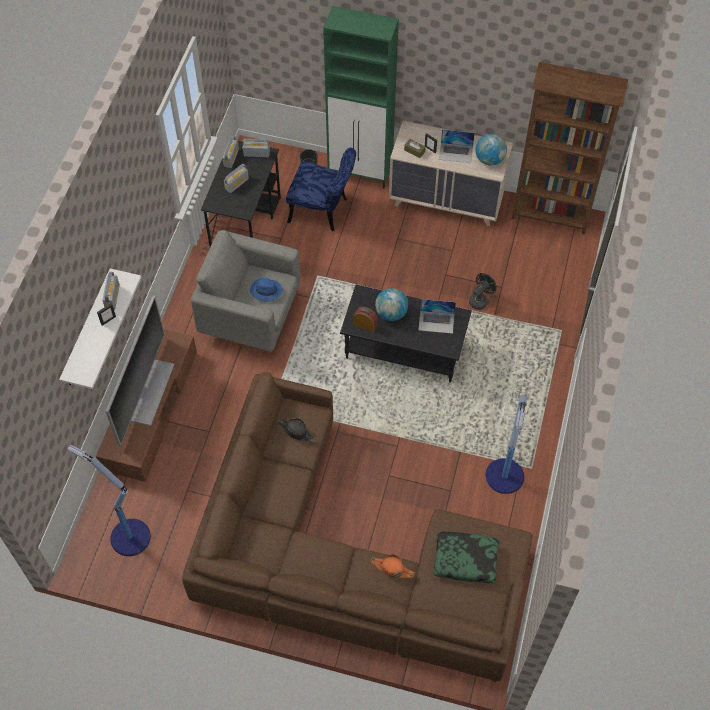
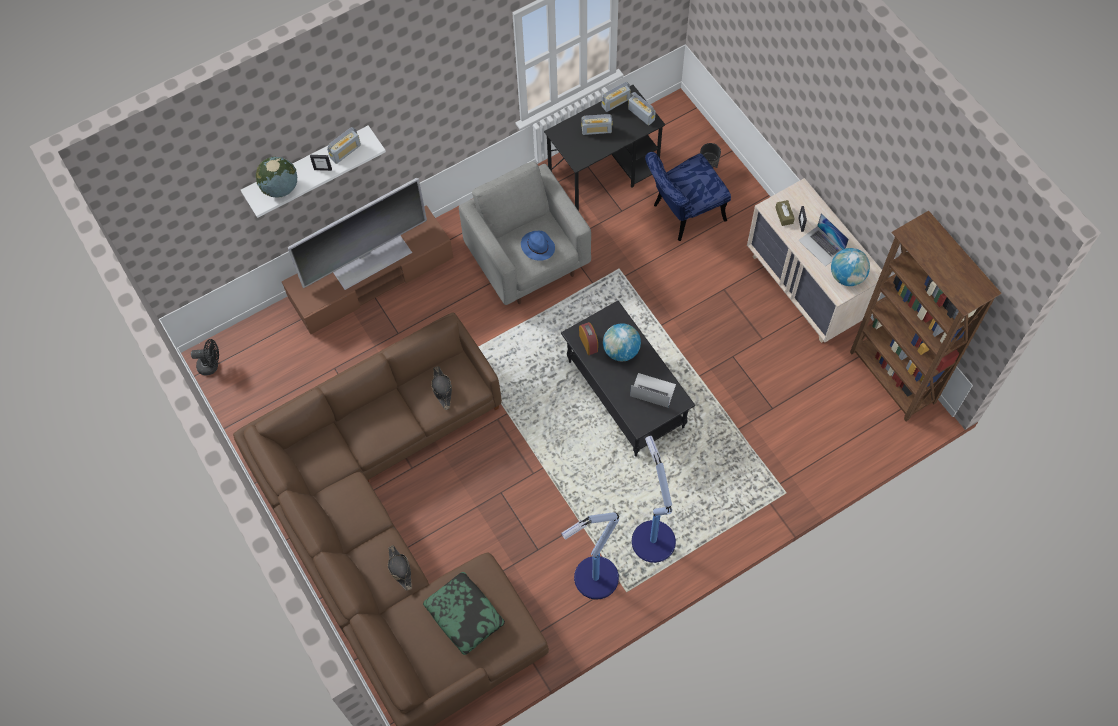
camera: 45 degrees right, 5 degrees up
floor lamp [68,445,151,556] -> floor lamp moved to [632,436,676,563]
blue chair [286,148,356,231] -> blue chair turned 90 degrees clockwise [645,152,731,241]
green cabinet [323,6,399,188] -> none
orange hat [371,554,415,578] -> black hat [388,545,412,591]
laptop [419,299,456,334] -> laptop turned 150 degrees clockwise [630,373,676,408]
black fan [469,273,497,310] -> black fan moved to [191,339,219,375]
none -> globe [256,157,297,198]

